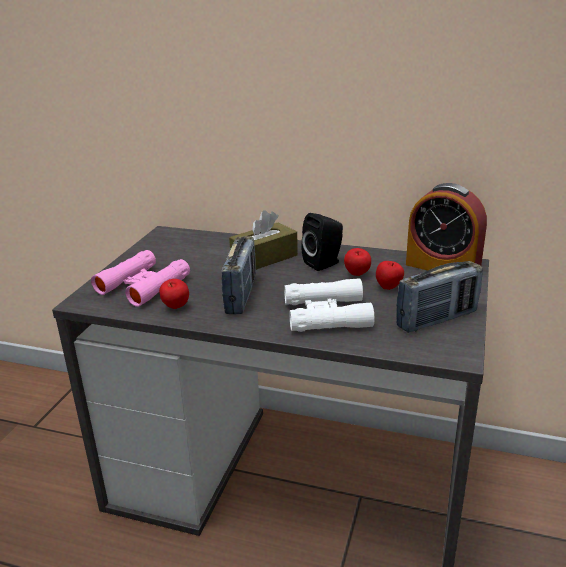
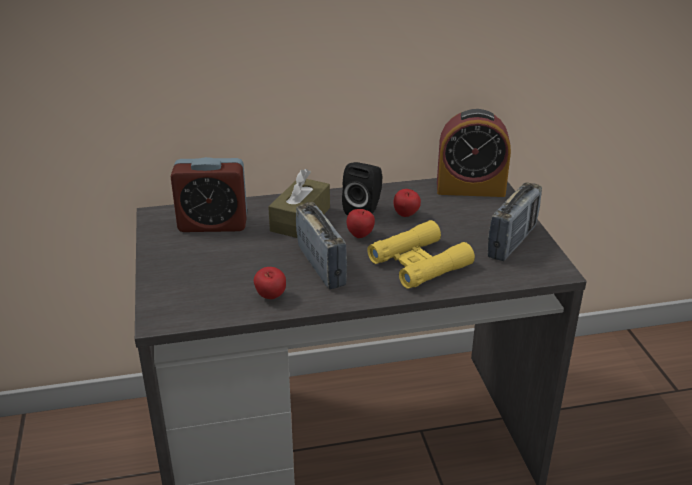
camera: 30 degrees left, 5 degrees up
pink binoculars [91,250,190,307] -> none
white binoculars [284,278,375,332] -> yellow binoculars [367,220,475,289]
apple [376,261,404,290] -> apple moved to [347,209,375,238]
none -> alarm clock [170,157,247,232]

